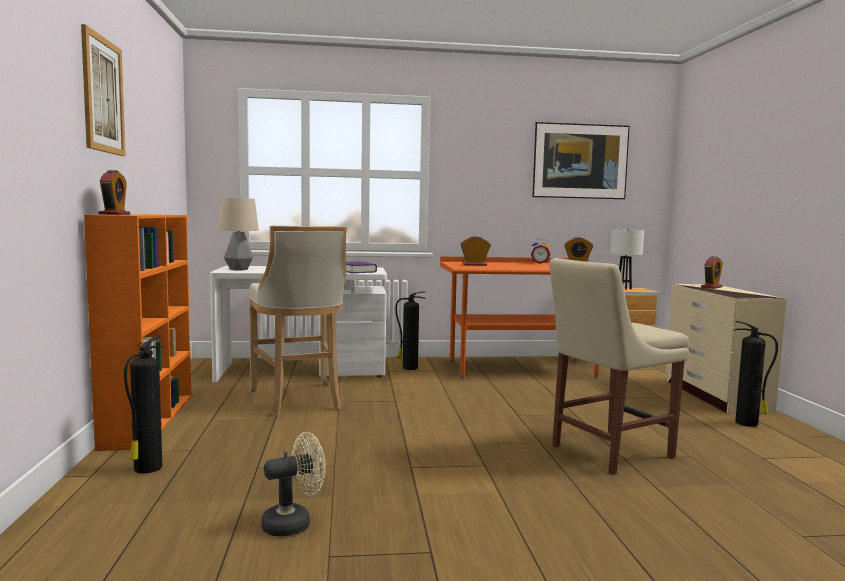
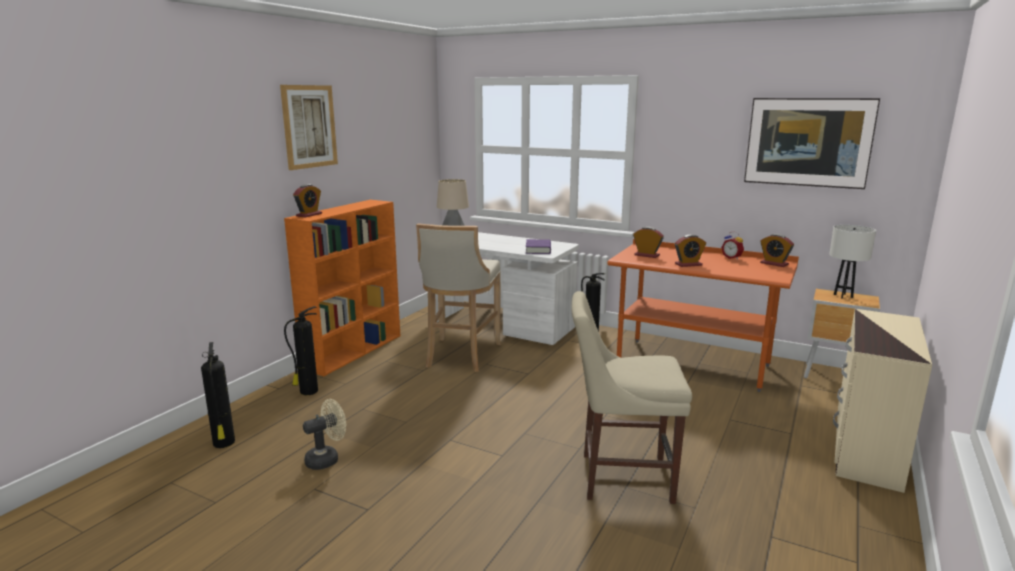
camera: 35 degrees right, 10 degrees up
beige fan [261,432,326,537] -> beige fan turned 45 degrees counterclockwise [303,399,346,470]
alarm clock [701,256,723,289] -> alarm clock moved to [675,234,706,267]
fire extinguisher [734,321,778,427] -> fire extinguisher moved to [201,342,235,448]

